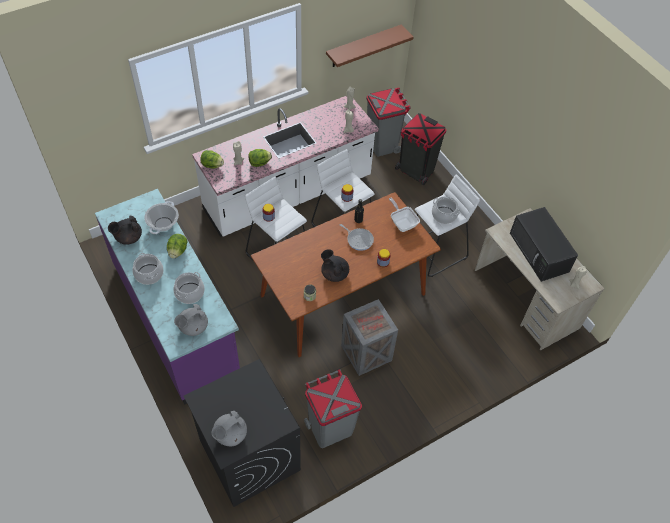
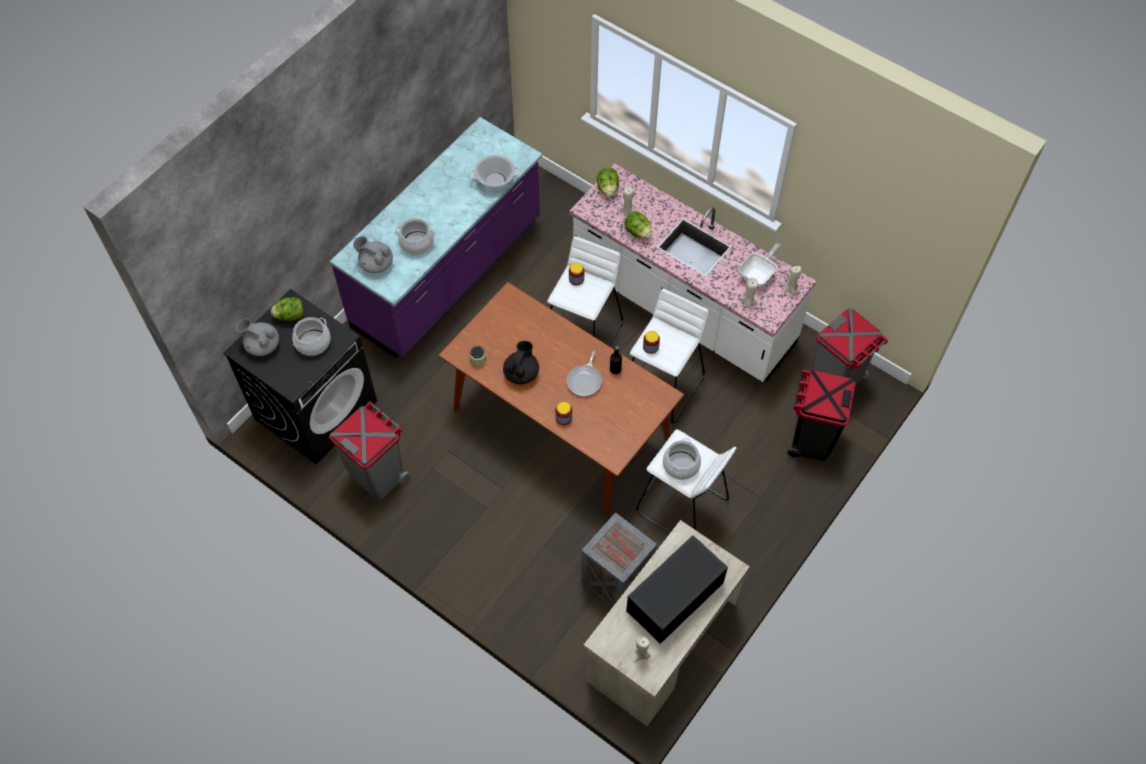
camera: 70 degrees right, 5 degrees up
black teapot [108,216,142,245] -> none
cooking pot [133,253,163,285] -> cooking pot moved to [292,317,331,356]
lettuce [167,234,188,259] -> lettuce moved to [271,297,304,321]
brown shelf [326,24,414,67] -> none
crate [341,299,398,376] -> crate moved to [581,512,657,607]
frying pan [389,198,420,232] -> frying pan moved to [739,243,781,287]

